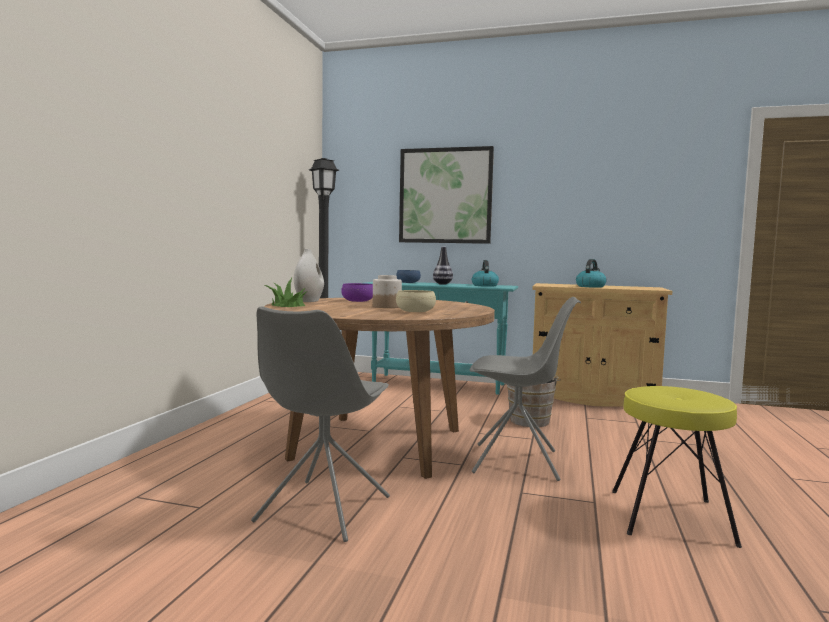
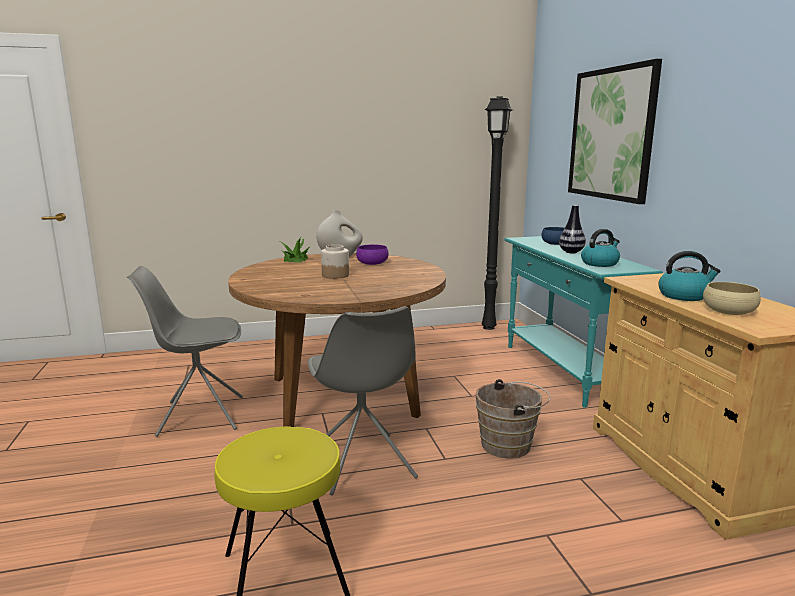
camera: 60 degrees right, 10 degrees up
beige bowl [396,290,436,312] -> beige bowl moved to [703,282,761,315]

